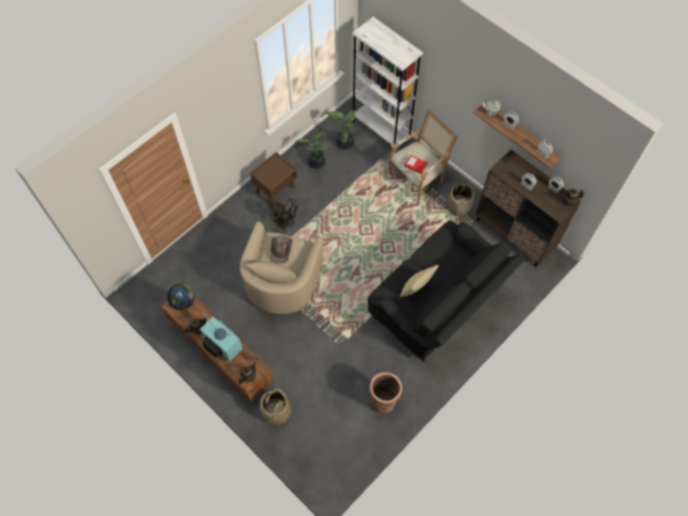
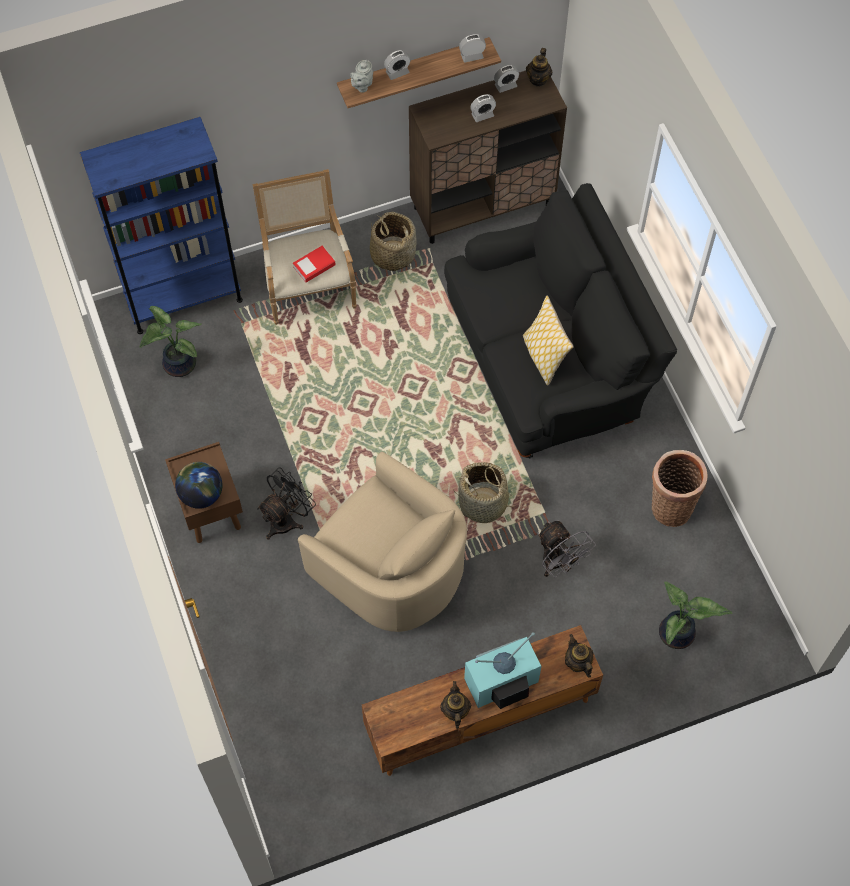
camera: 65 degrees left, 0 degrees up
globe [167,283,195,310] -> globe moved to [175,462,223,509]
basket [259,389,291,425] -> basket moved to [454,462,512,523]
brown hat [270,235,292,263] -> none
potted plant [295,130,330,169] -> potted plant moved to [659,582,732,649]
white bookcase [352,17,423,153] -> blue bookcase [80,117,243,334]
none -> grey fan [537,520,596,578]

